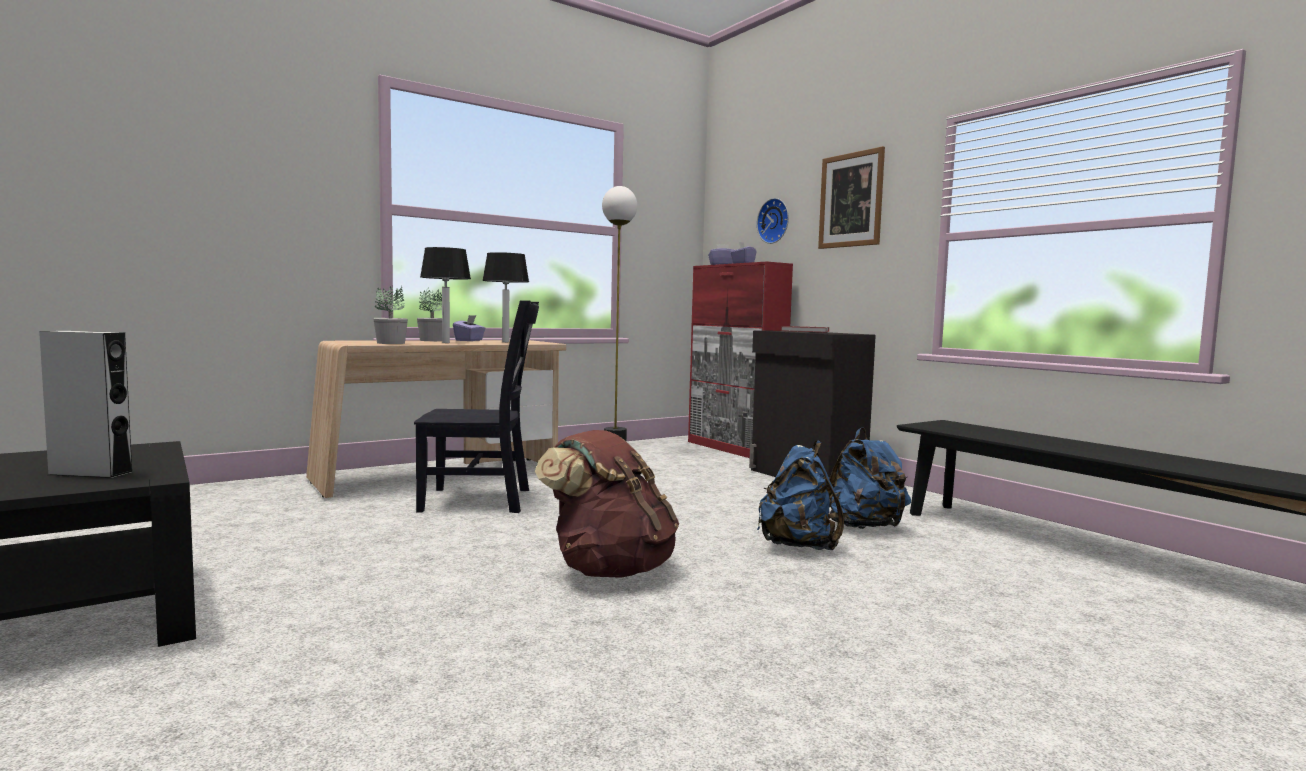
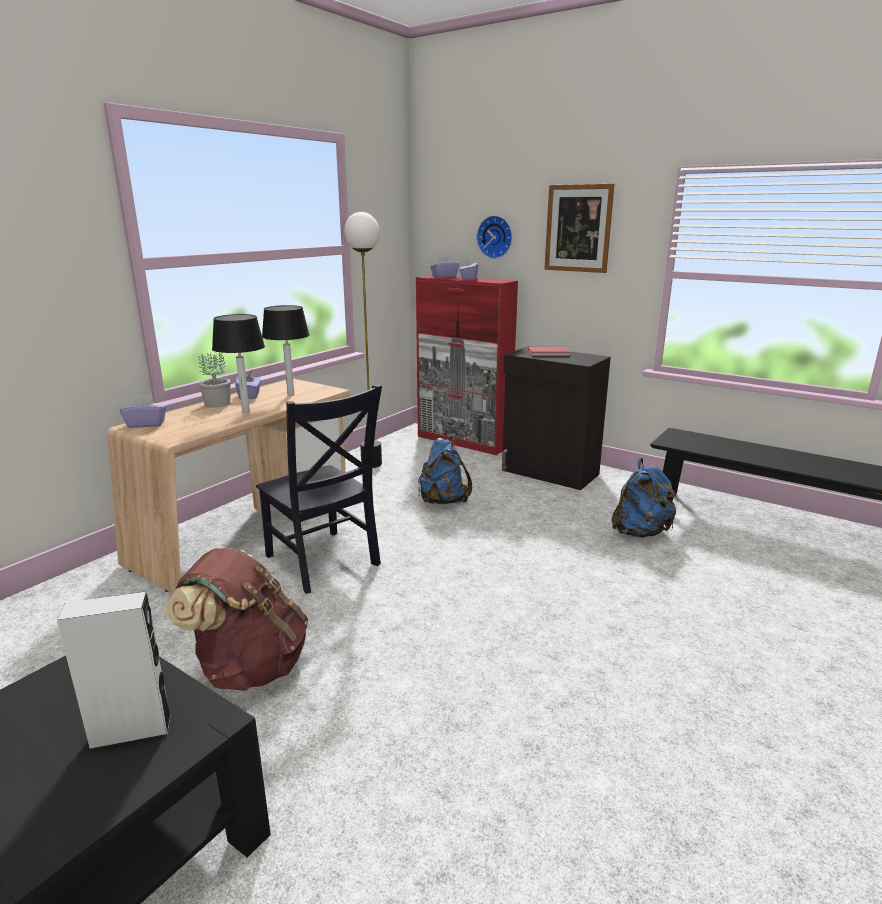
camera: 20 degrees left, 15 degrees up
potted plant [373,286,408,344] -> none
black chair [414,300,539,513] -> black chair turned 75 degrees clockwise [256,385,382,594]
brown backpack [535,430,679,578] -> brown backpack moved to [166,548,308,691]
blue backpack [757,440,844,550] -> blue backpack moved to [418,436,472,504]
none -> purple tissue box [120,395,166,428]

